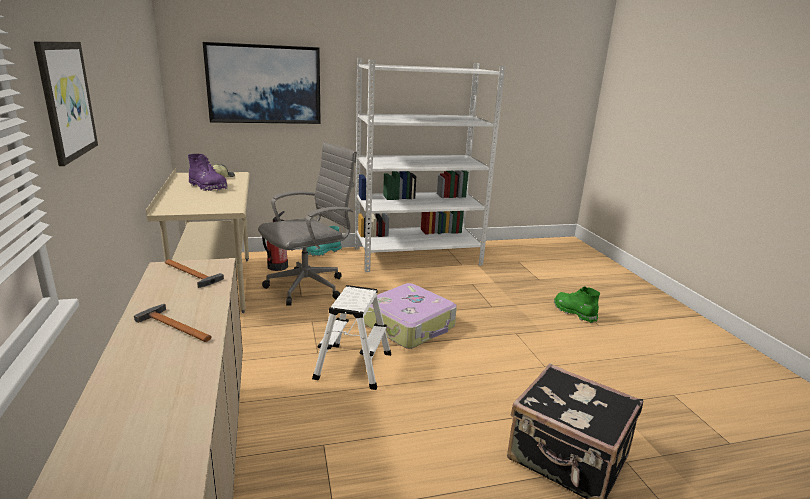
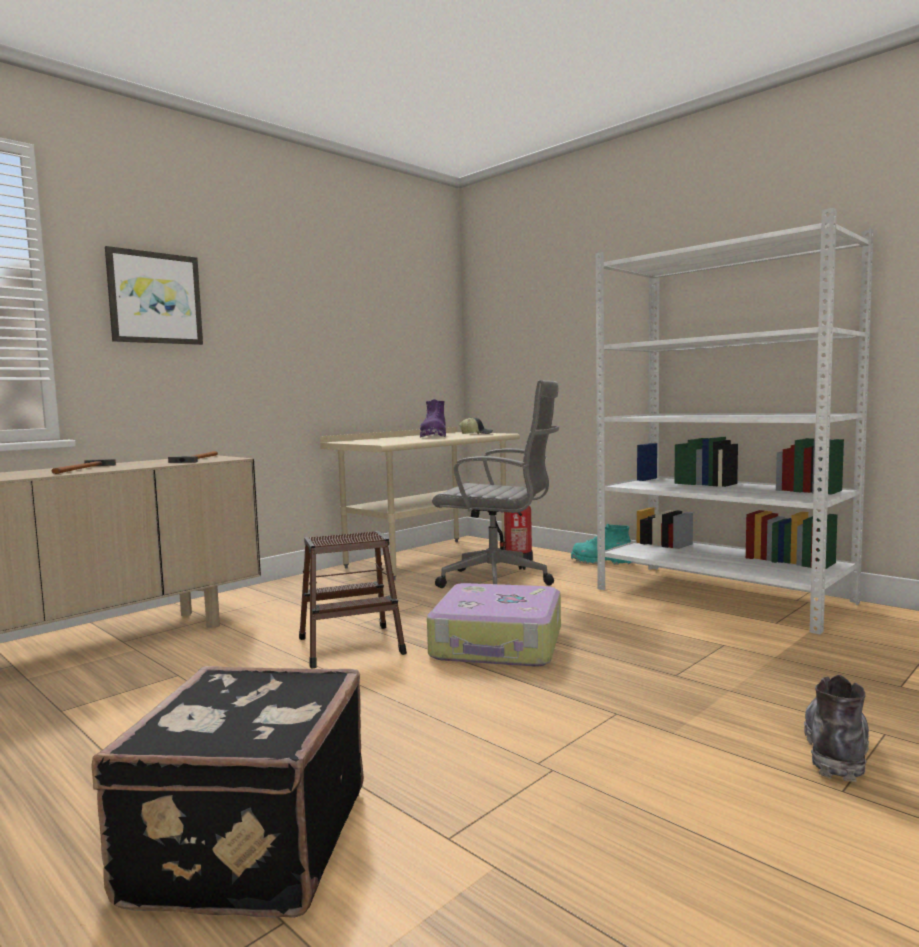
camera: 60 degrees right, 15 degrees down
picture [203,42,321,124] -> none
white step ladder [312,285,391,390] -> brown step ladder [299,531,407,668]
green boot [554,286,600,323] -> grey boot [804,675,869,782]

